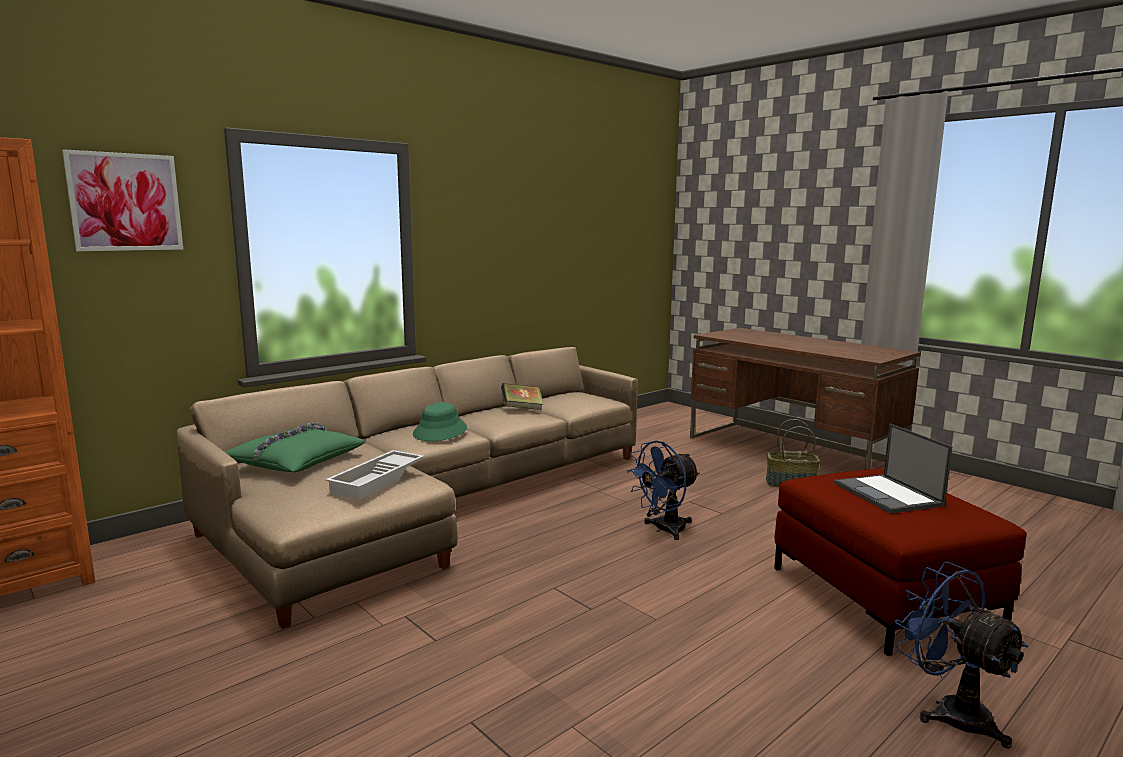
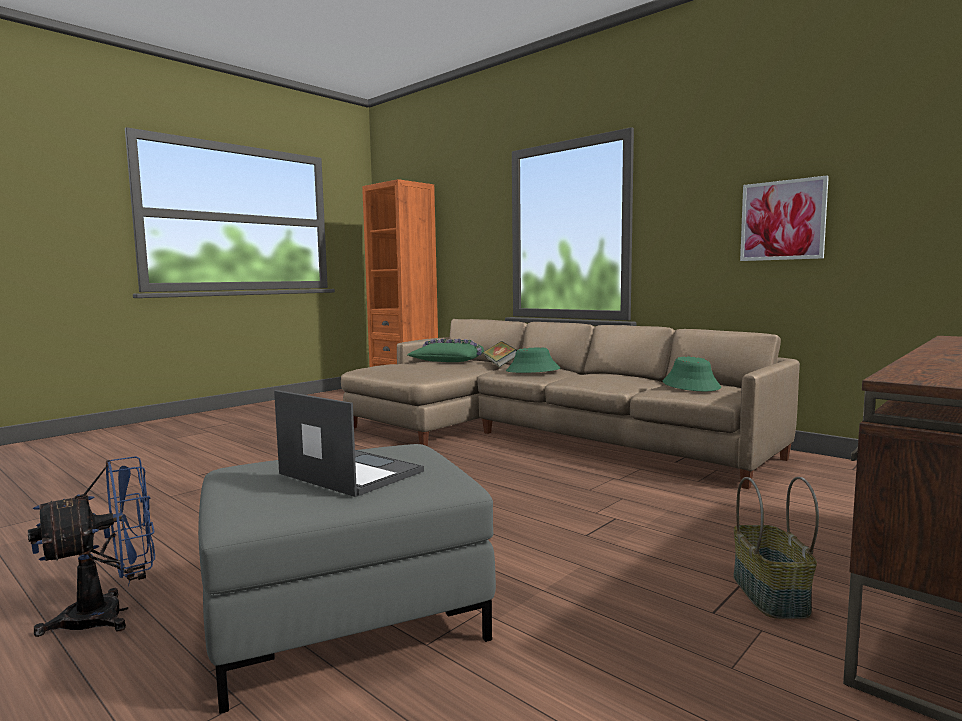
camera: 85 degrees right, 5 degrees down
picture [62,149,183,251] -> picture moved to [740,175,829,261]
white tray [325,450,424,499] -> none
book [501,383,544,410] -> book moved to [483,341,517,368]
blue fan [626,441,700,540] -> none
red ottoman [774,468,1027,656] -> grey ottoman [198,444,496,714]
laptop [834,424,953,514] -> laptop turned 60 degrees clockwise [274,390,424,497]
none -> green hat [663,357,721,391]

